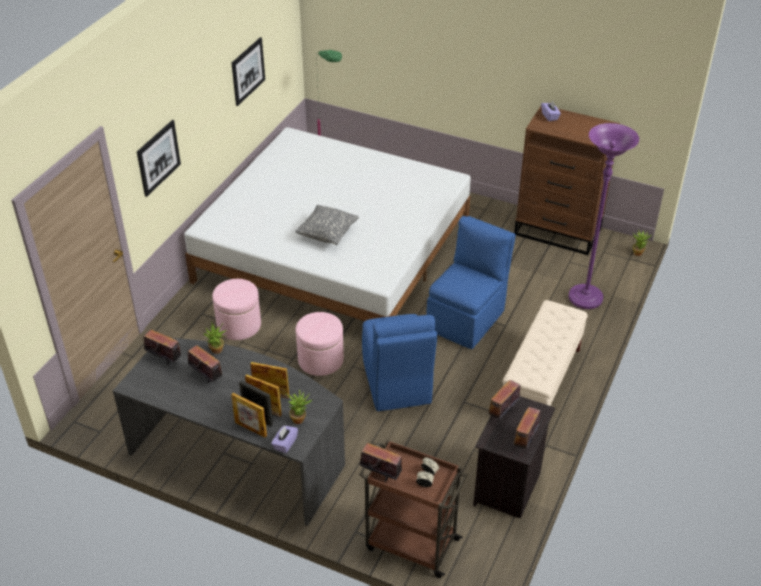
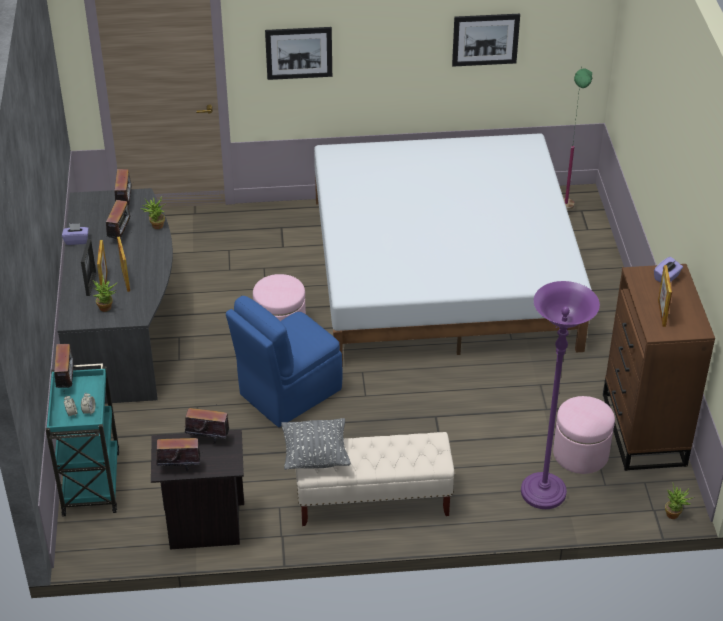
camera: 60 degrees right, 0 degrees up
pink ottoman [212,279,261,340] -> pink ottoman moved to [553,396,615,474]
picture frame [231,393,267,438] -> picture frame moved to [658,265,672,327]
purple tissue box [271,425,298,453] -> purple tissue box moved to [62,224,89,245]
grey pillow [295,205,359,245] -> grey pillow moved to [281,418,351,470]
brown cart [359,440,468,578] -> turquoise cart [46,363,119,516]
blue chair [426,216,516,349] -> none

